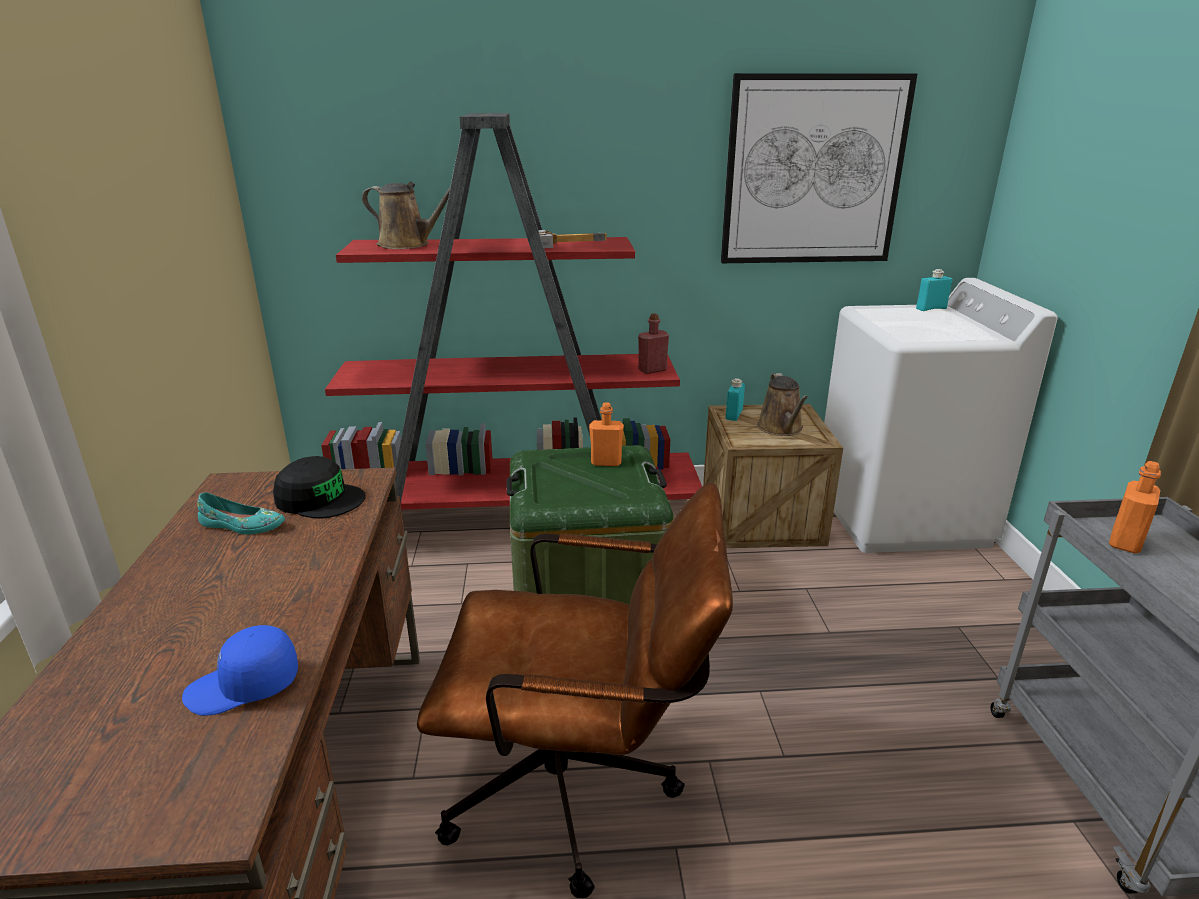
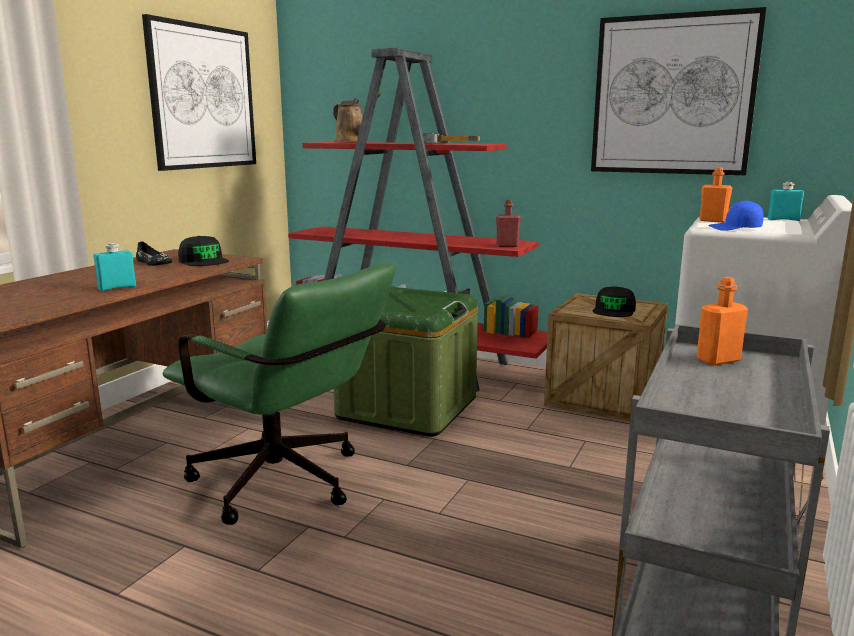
camera: 30 degrees right, 10 degrees down
blue cap [182,625,298,716] -> blue cap moved to [708,200,764,231]
turquoise shoe [197,492,285,535] -> black shoe [136,242,172,266]
brown office chair [417,482,733,898] -> green office chair [162,263,396,525]
orange bottle [589,402,624,466] -> orange bottle moved to [699,167,732,223]
turquoise bottle [726,378,745,421] -> turquoise bottle moved to [94,243,136,291]
brown watering can [757,373,808,436] -> black cap [593,287,636,317]
none -> picture [142,14,256,171]

